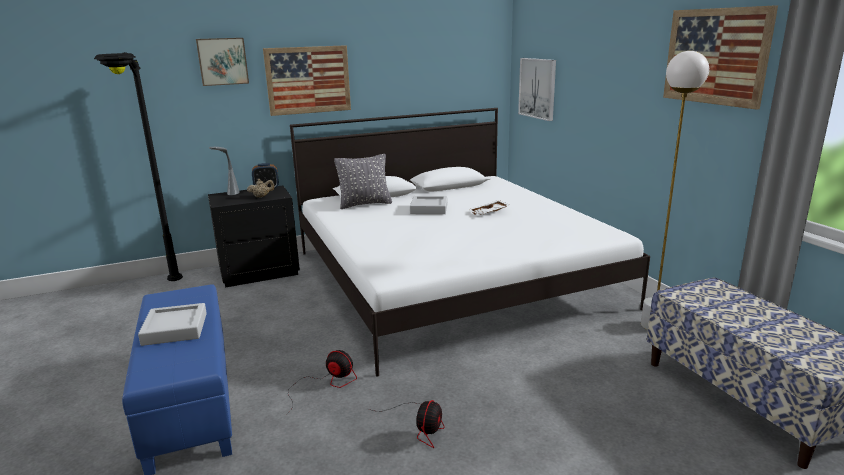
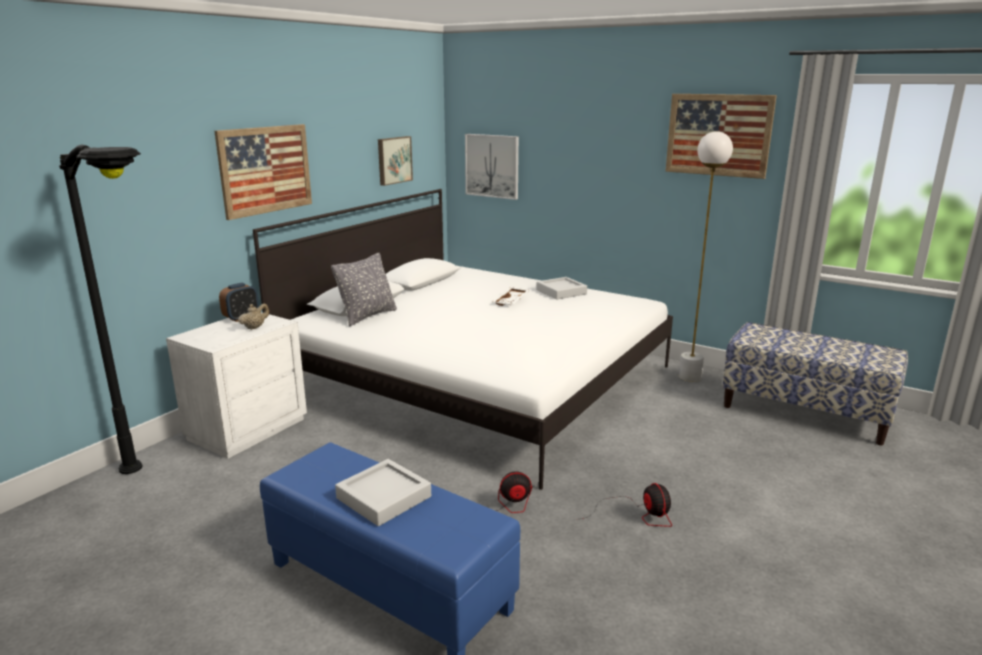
camera: 35 degrees left, 0 degrees up
picture [196,38,249,86] -> picture moved to [378,136,413,186]
black nightstand [208,185,300,288] -> white nightstand [166,312,307,459]
grey table lamp [209,147,240,195] -> none
grey tray [410,196,448,214] -> grey tray moved to [536,277,587,300]

